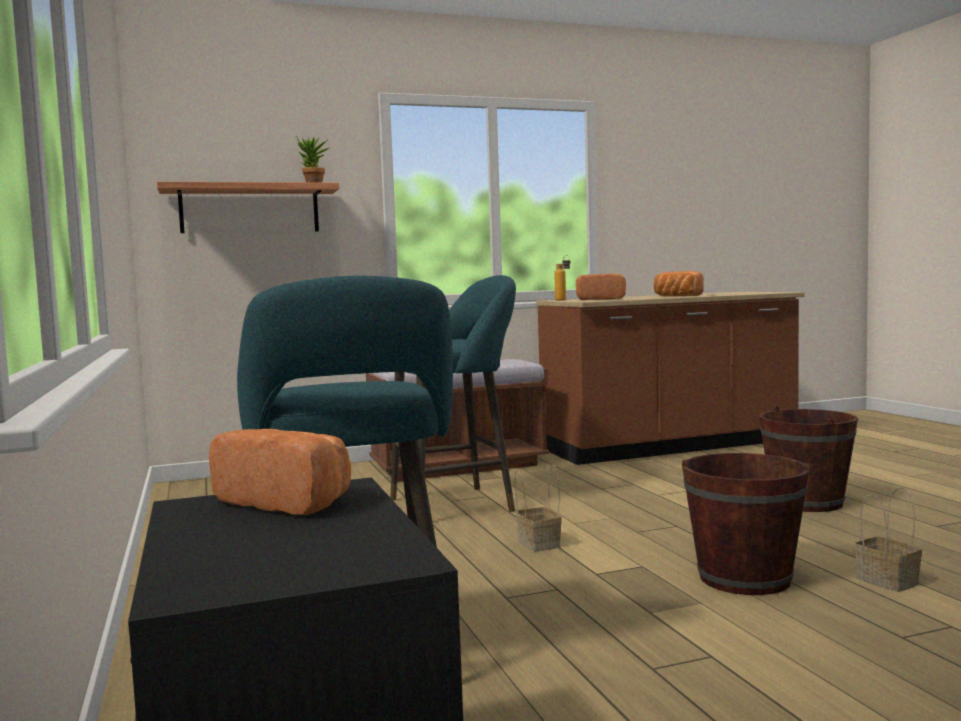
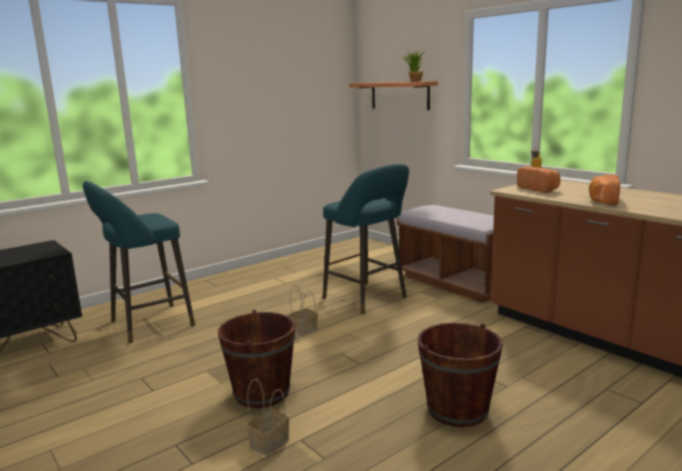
camera: 70 degrees right, 10 degrees up
bread [209,429,351,515] -> none

